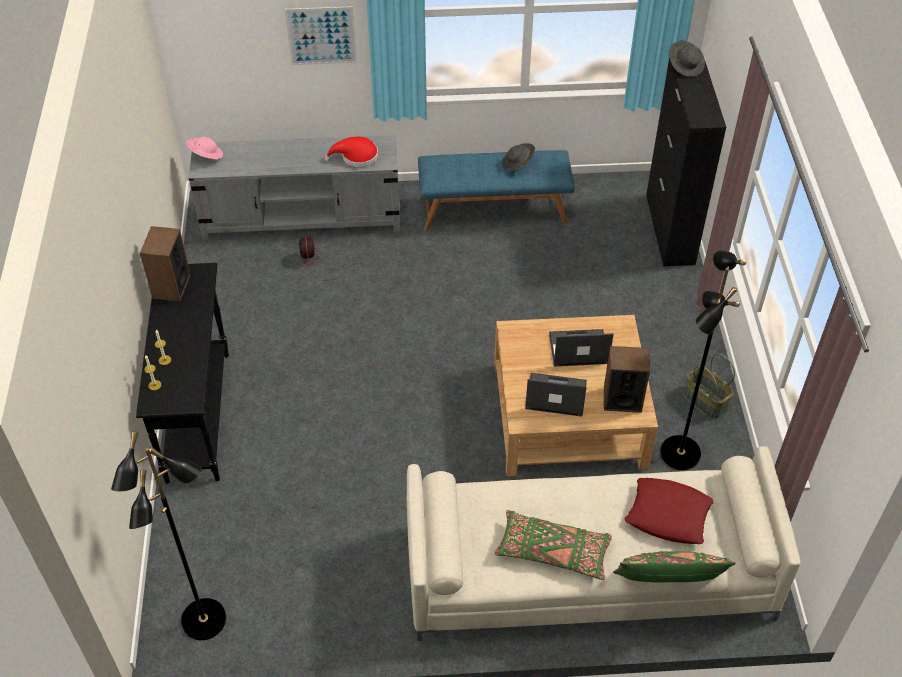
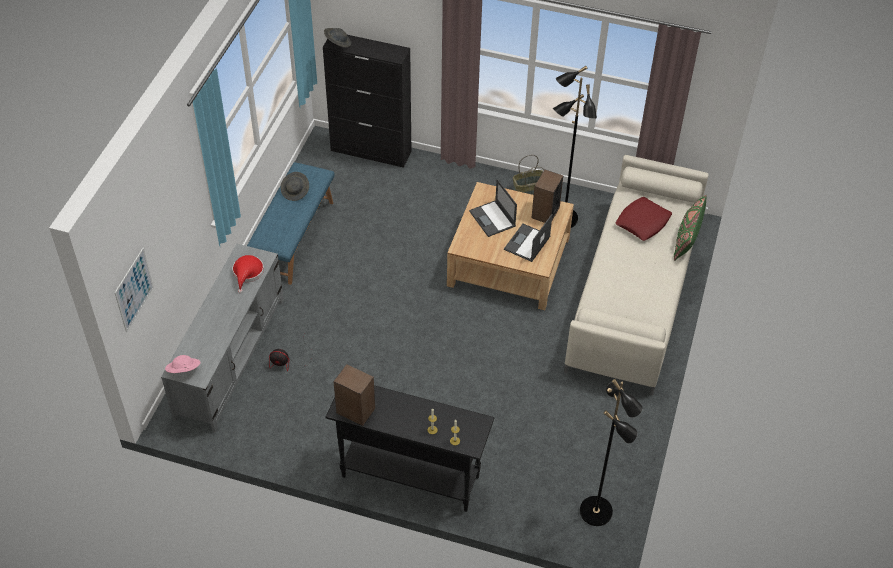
camera: 70 degrees left, 0 degrees up
picture [285,6,357,65] -> picture moved to [115,248,154,332]
green pillow [495,510,612,580] -> none
laptop [549,329,614,367] -> laptop turned 45 degrees counterclockwise [469,179,517,237]

